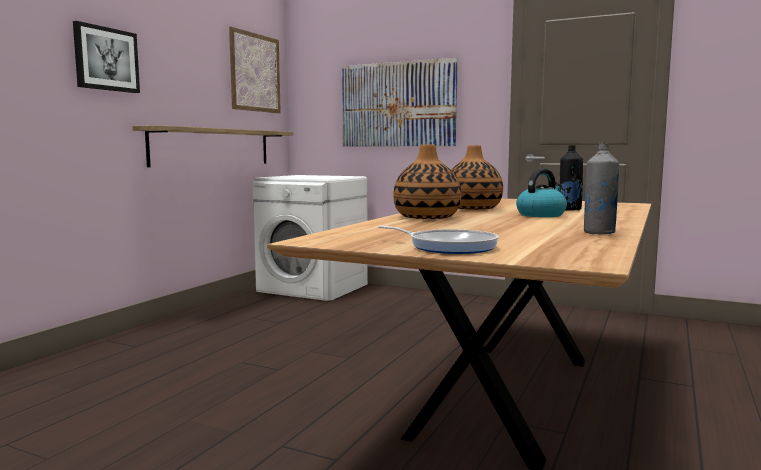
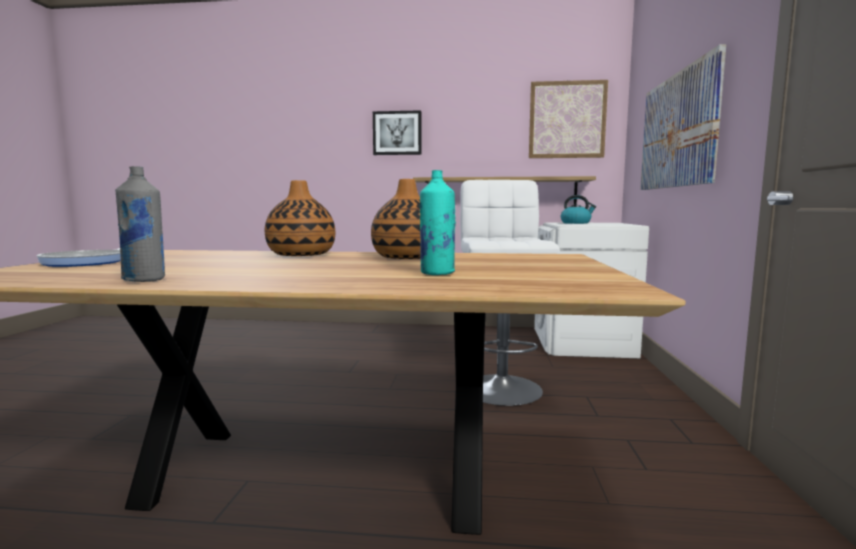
camera: 70 degrees right, 0 degrees up
kettle [516,168,567,217] -> kettle moved to [561,195,596,224]
black bottle [560,145,583,211] -> turquoise bottle [420,170,456,275]
none -> white stool [460,180,560,406]

